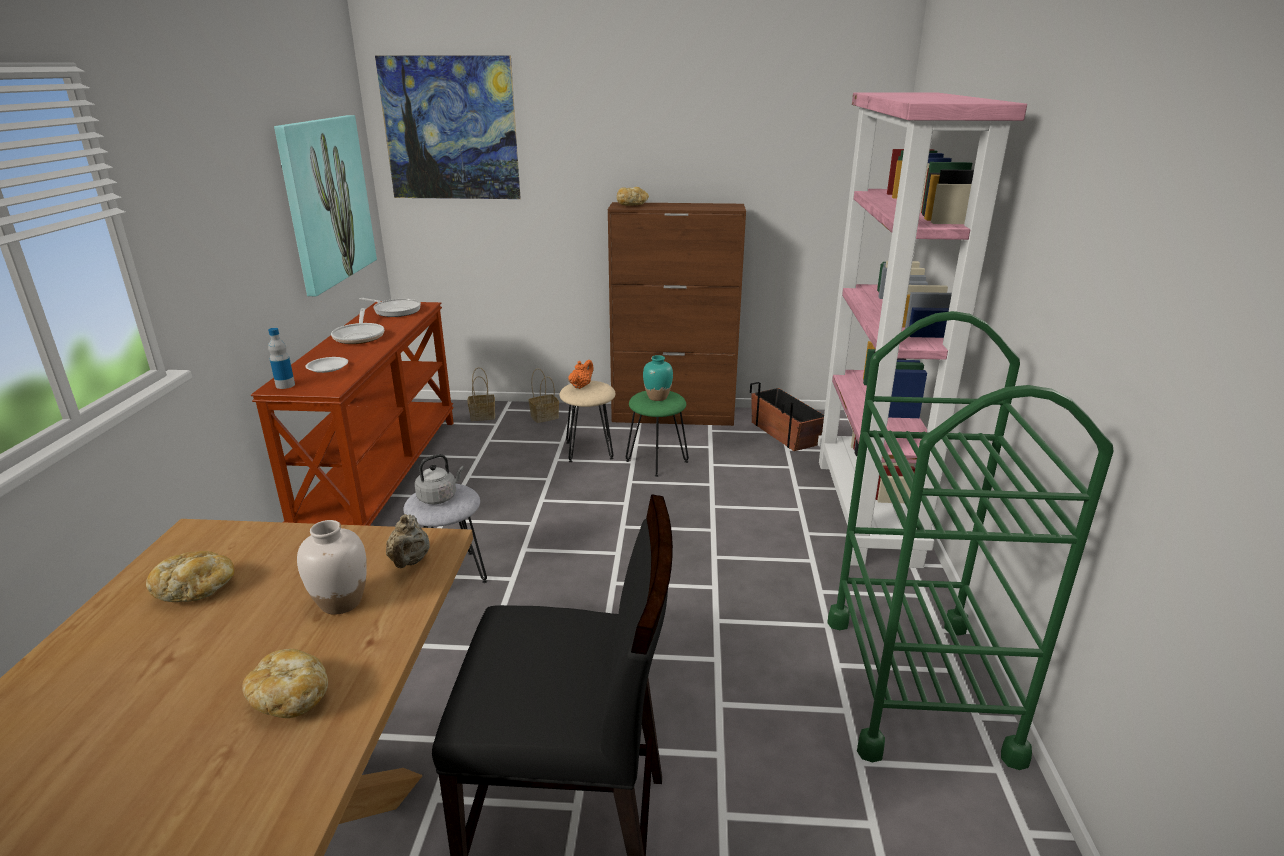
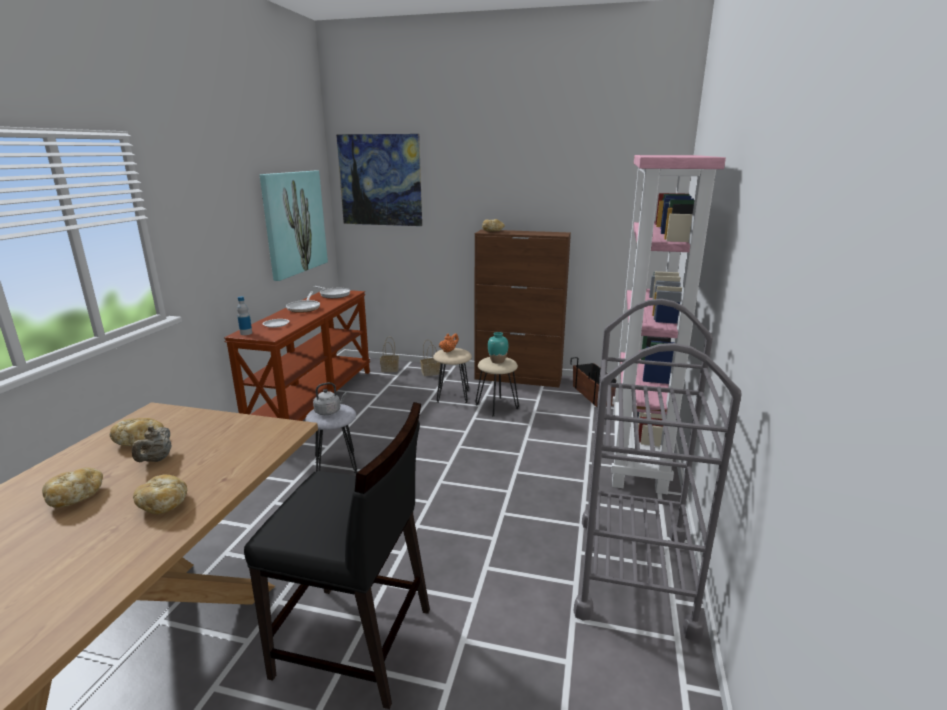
camera: 10 degrees right, 5 degrees down
white vase [297,520,367,615] -> none
beige teapot [386,514,430,568] -> beige teapot moved to [132,426,172,462]
green stool [626,391,689,477] -> beige stool [475,357,519,416]
green cart [827,311,1114,770] -> grey cart [574,299,742,641]
none -> bread [42,468,103,508]

